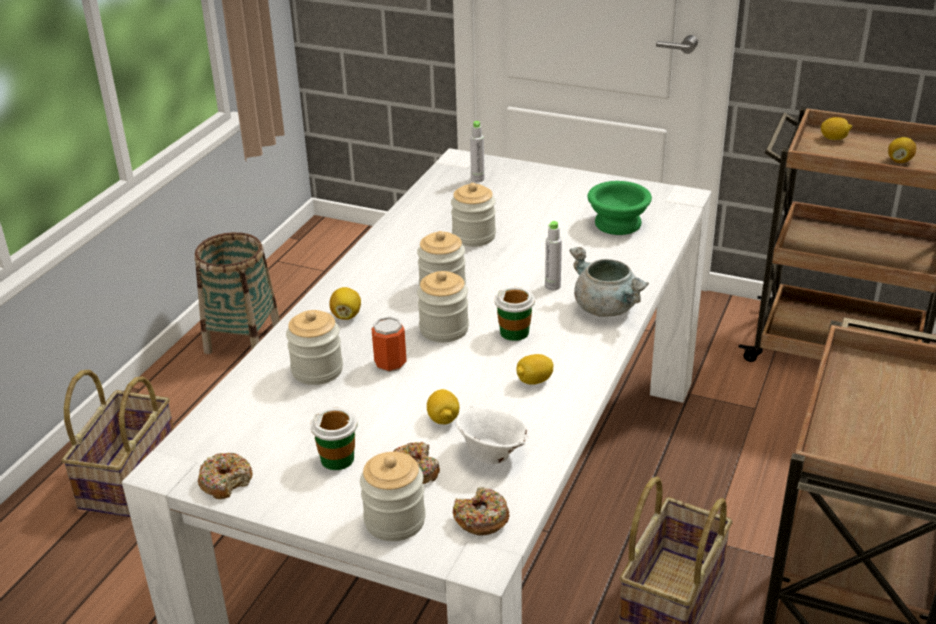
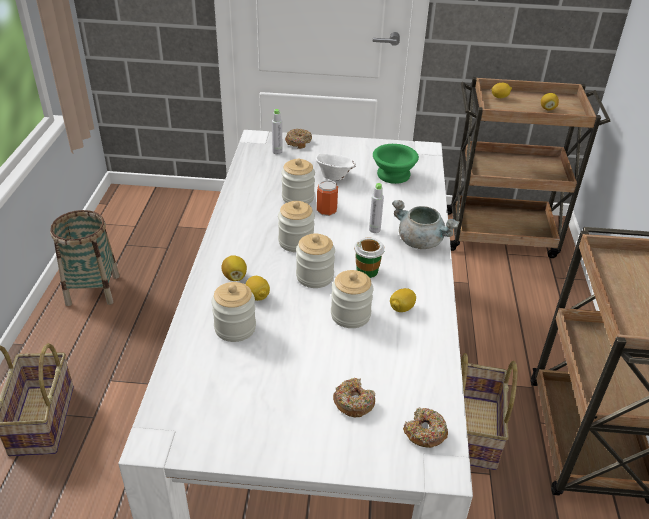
camera: 20 degrees left, 5 degrees up
donut [198,452,253,499] -> donut moved to [285,129,312,149]
cup [310,408,358,470] -> none
jar [360,452,426,541] -> jar moved to [331,270,374,328]
can [372,316,407,372] -> can moved to [317,180,338,216]
lemon [427,389,459,424] -> lemon moved to [245,276,270,301]
white bowl [456,406,529,464] -> white bowl moved to [316,153,356,180]

